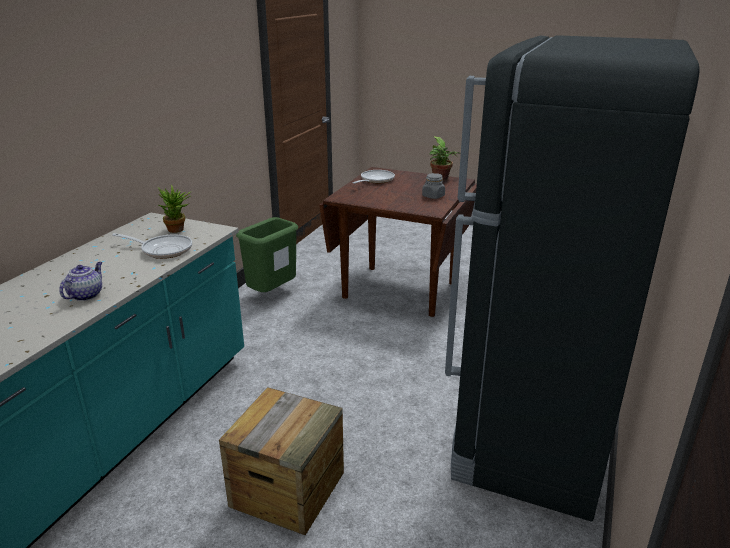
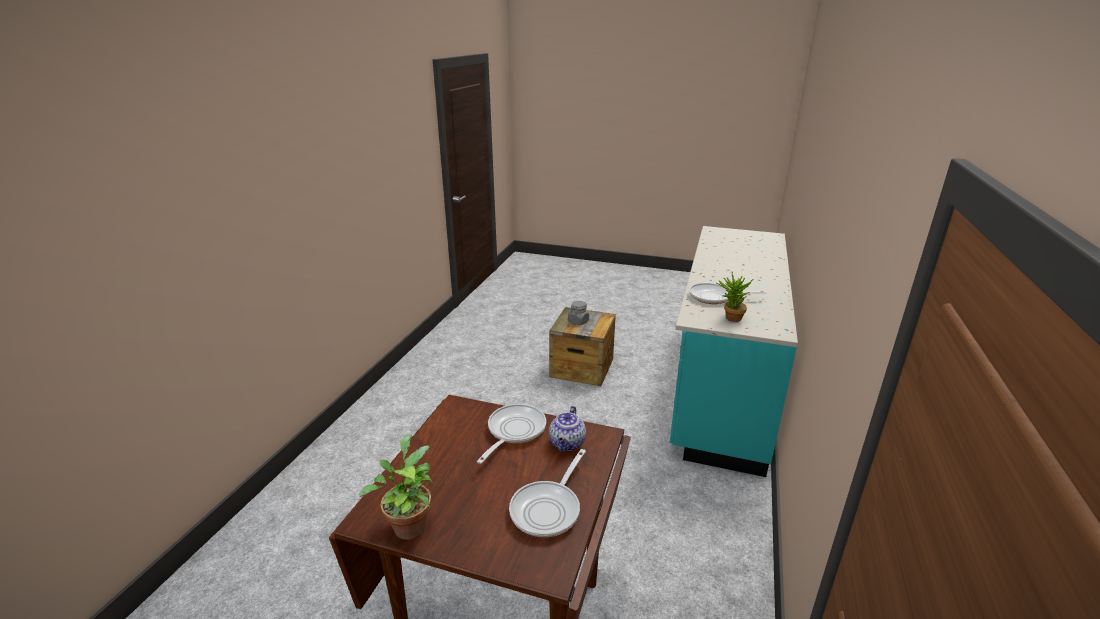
camera: 175 degrees right, 0 degrees up
teapot [59,262,102,301] -> teapot moved to [549,406,586,452]
green trash can [236,217,298,292] -> none
grey jar [422,173,445,199] -> grey jar moved to [568,301,589,325]
black fridge [445,35,700,522] -> none
none -> frying pan [477,404,546,464]

